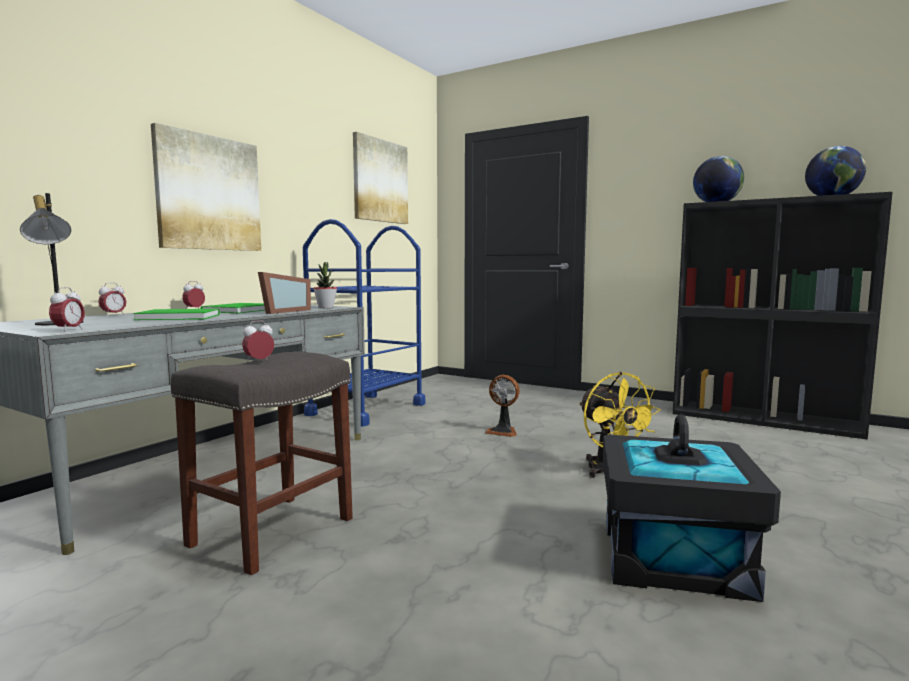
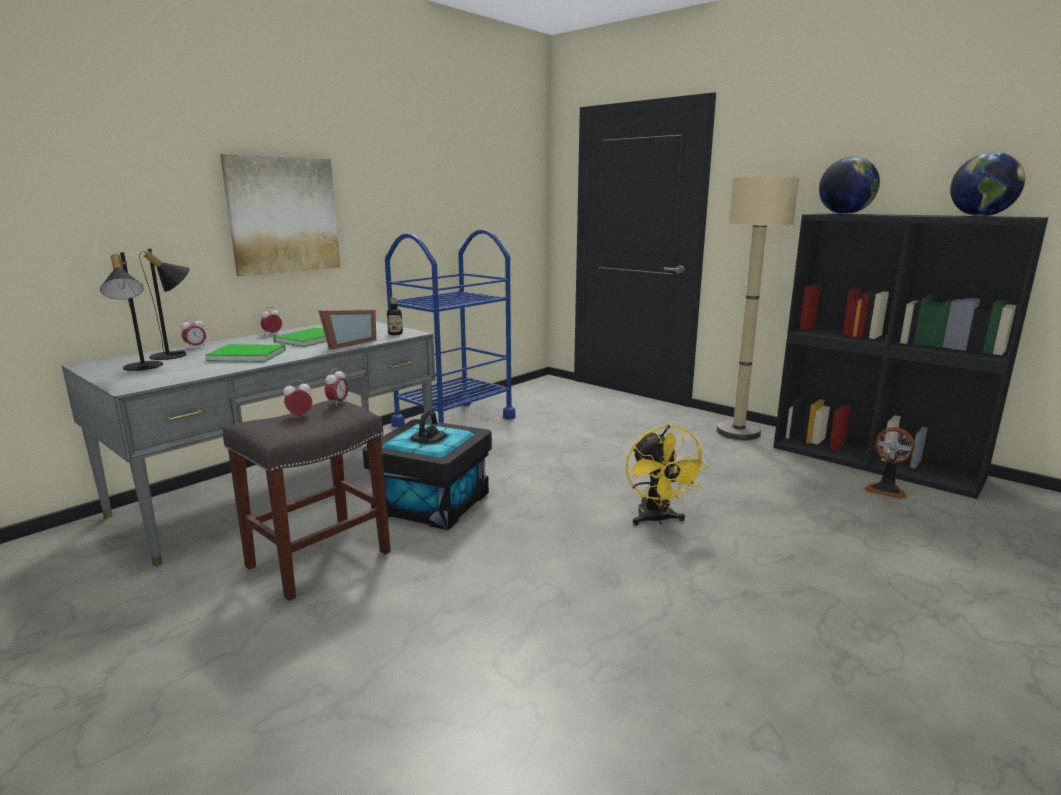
camera: 10 degrees right, 10 degrees up
alarm clock [49,287,85,332] -> alarm clock moved to [325,368,348,406]
potted plant [313,262,337,308] -> bottle [387,298,403,335]
picture [353,132,408,224] -> none
fan [485,375,520,437] -> fan moved to [864,427,915,499]
black storage box [603,414,781,602] -> black storage box moved to [362,409,492,530]
none -> black table lamp [139,249,190,360]
none -> beige floor lamp [717,177,799,440]

